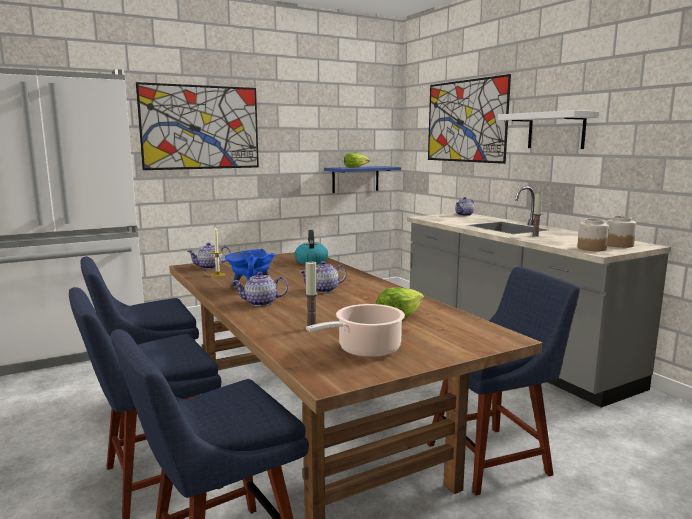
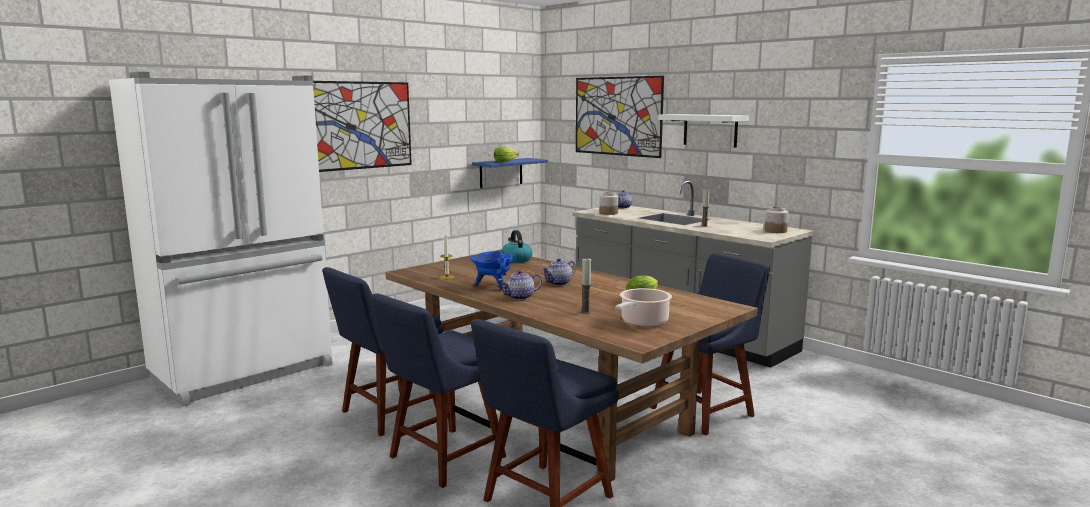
camera: 15 degrees left, 0 degrees up
teapot [187,242,231,269] -> none
jar [577,219,609,251] -> jar moved to [599,192,619,215]

